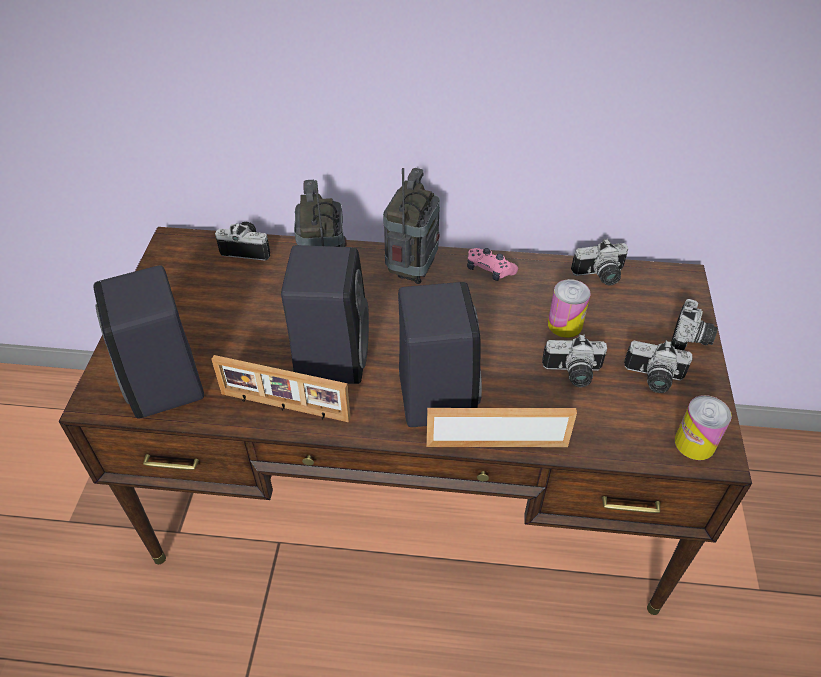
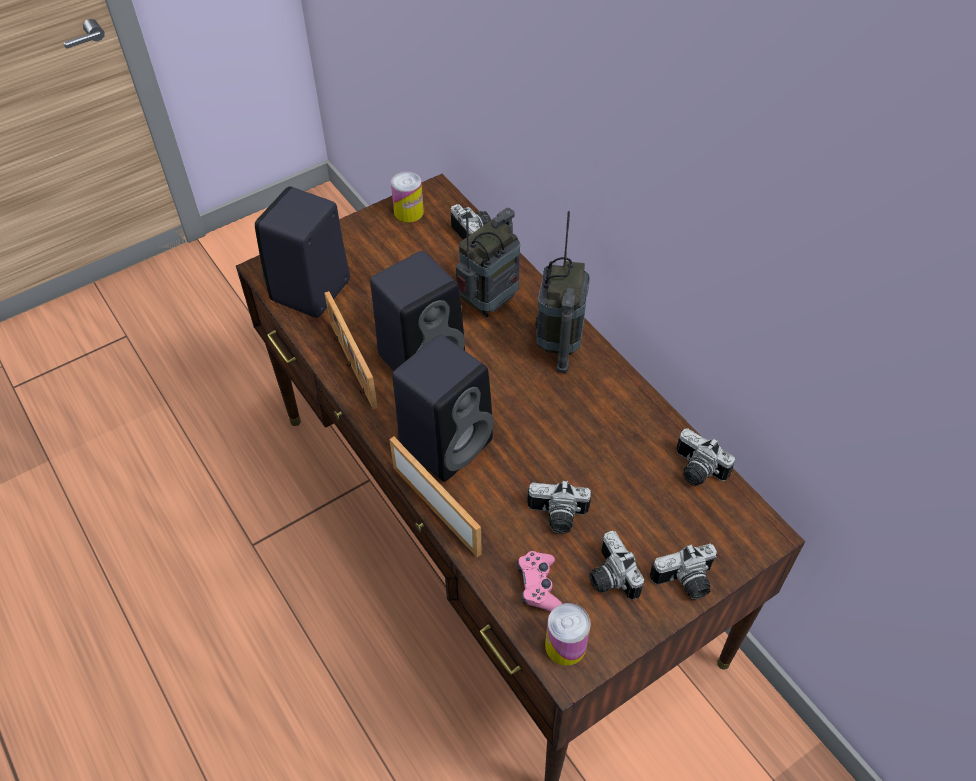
camera: 50 degrees right, 5 degrees up
radio [383,168,440,284] -> radio turned 120 degrees clockwise [535,211,590,373]
pink game controller [467,248,518,281] -> pink game controller moved to [517,551,562,612]
camera [542,334,607,387] -> camera turned 45 degrees counterclockwise [527,480,591,534]
can [548,279,591,338] -> can moved to [391,171,424,223]

